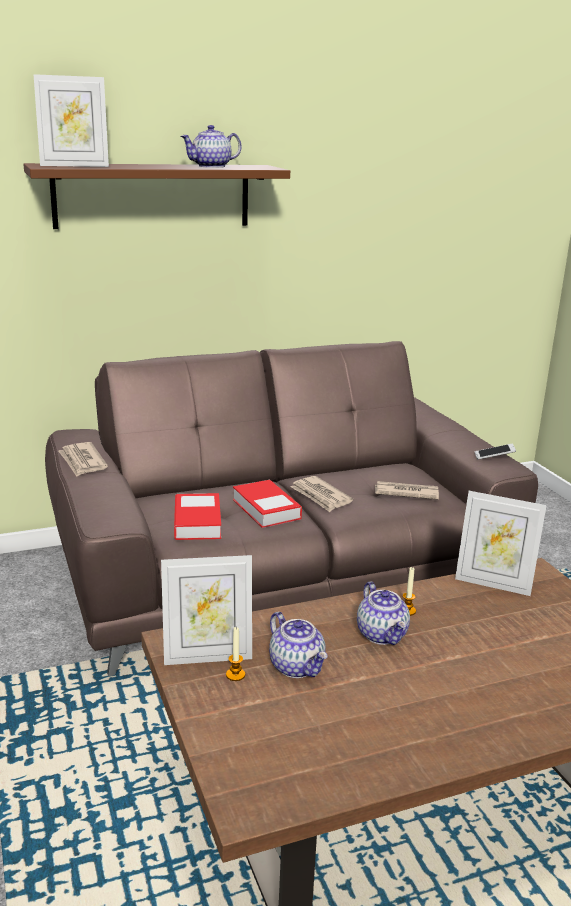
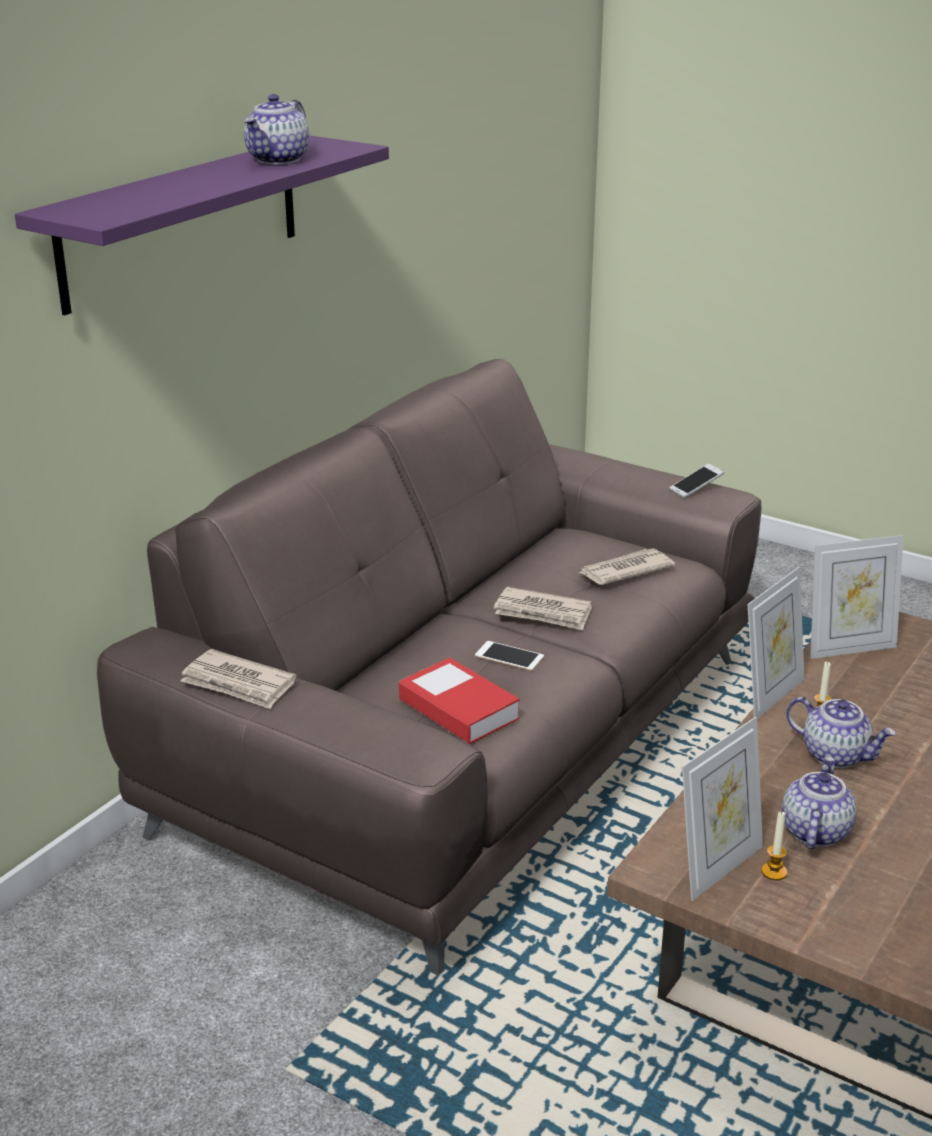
camera: 35 degrees left, 5 degrees up
brown shelf [23,163,290,229] -> purple shelf [15,135,389,315]
picture frame [33,74,109,167] -> picture frame moved to [748,567,805,719]
book [233,480,302,528] -> phone [475,641,544,671]
teapot [269,612,328,678] -> teapot turned 90 degrees counterclockwise [782,757,857,849]

